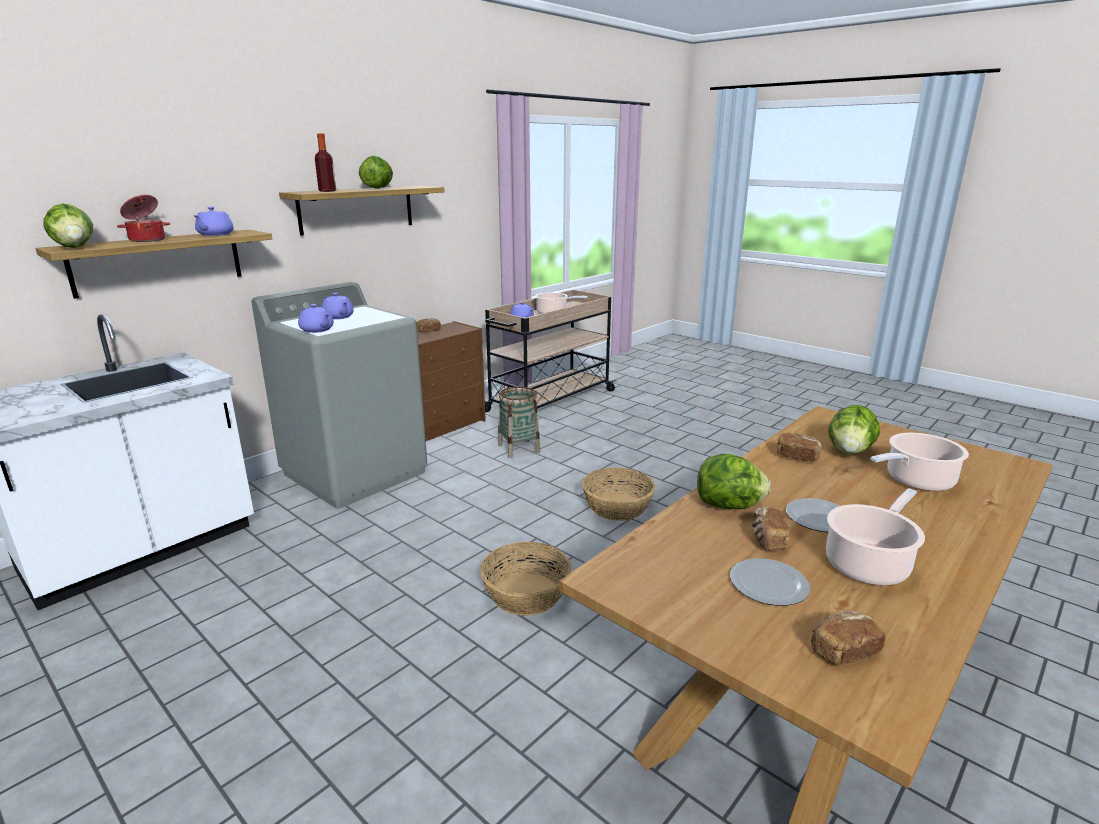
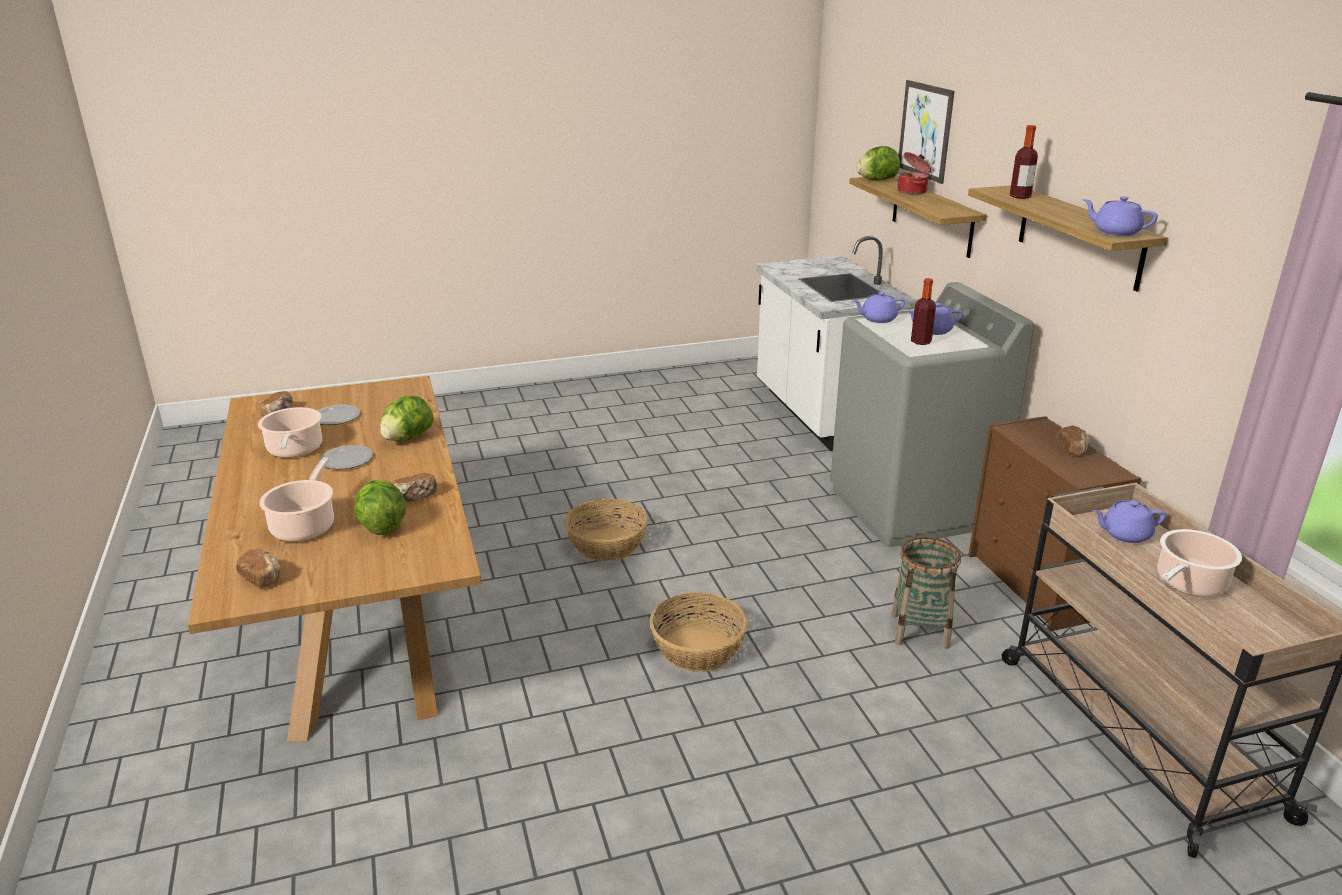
camera: 120 degrees right, 5 degrees up
purple teapot [193,207,234,236] -> purple teapot moved to [1083,196,1158,236]
lettuce [359,155,393,189] -> none
bread [752,506,790,550] -> bread moved to [236,549,281,588]
none -> picture [899,80,955,184]
none -> bottle [911,278,936,345]

